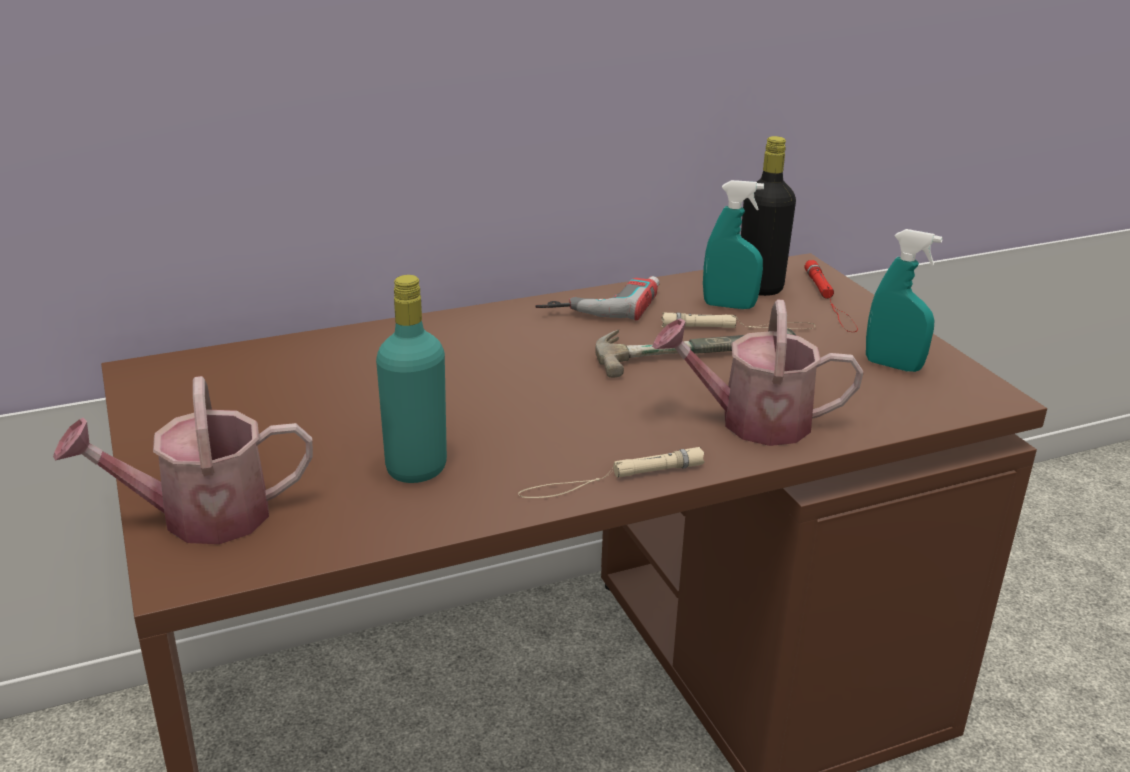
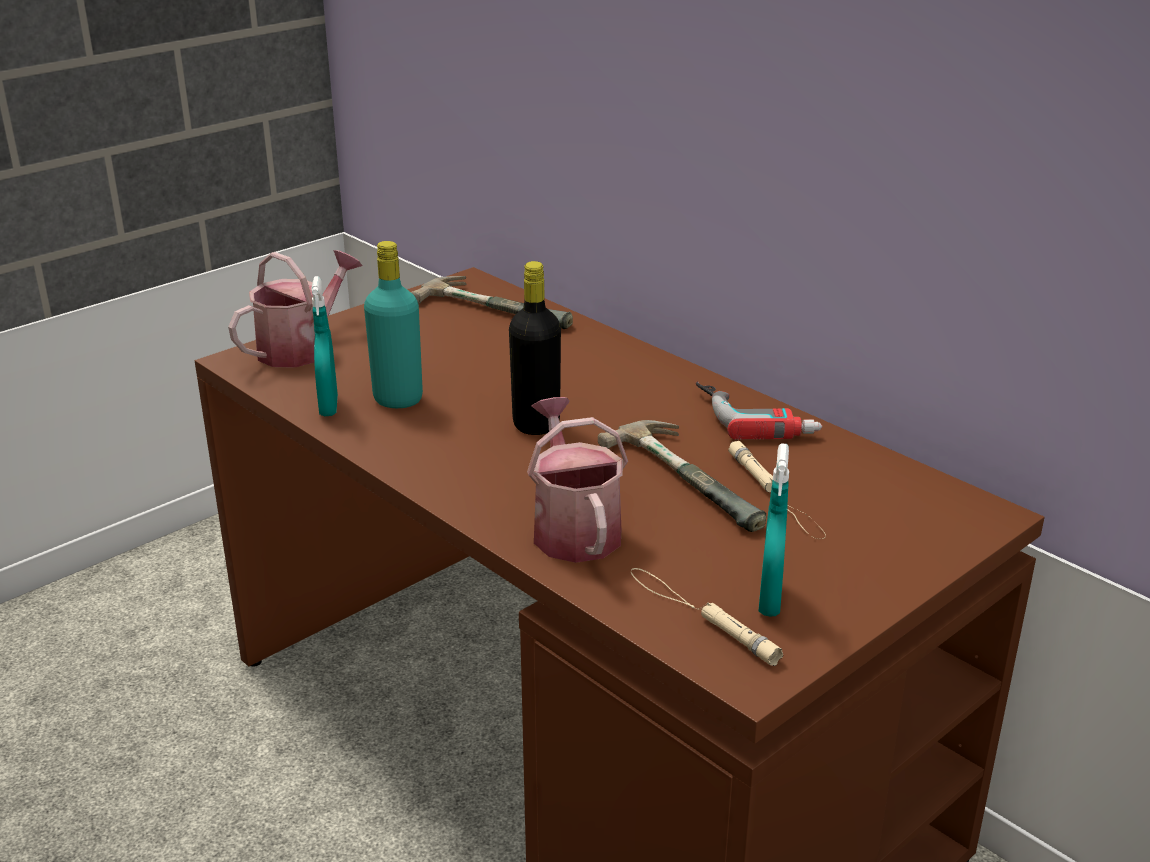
camera: 70 degrees right, 0 degrees up
watering can [53,376,313,544] -> watering can turned 75 degrees clockwise [228,250,362,368]
beige flashlight [518,447,705,498] -> beige flashlight moved to [631,568,783,666]
turquoise spray bottle [703,180,764,309] -> turquoise spray bottle moved to [311,276,338,416]
black bottle [741,136,796,296] -> black bottle moved to [509,261,561,435]
red flashlight [804,260,858,332] -> none
none -> hammer [411,276,573,329]

